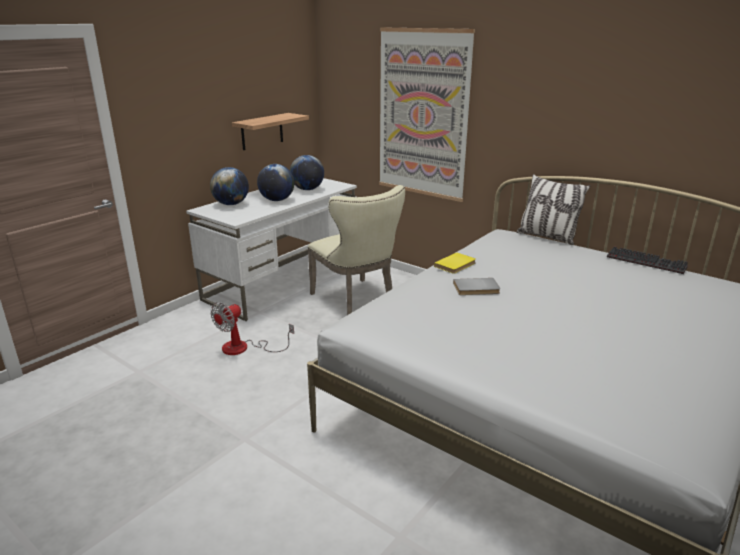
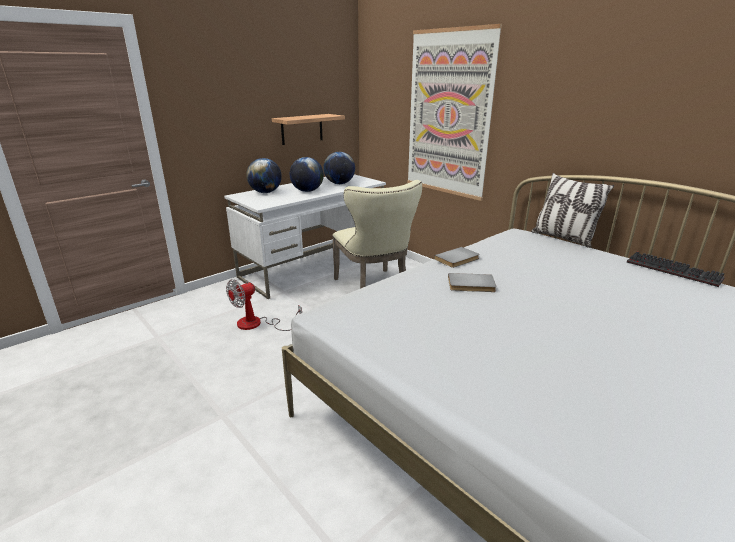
camera: 10 degrees right, 0 degrees up
yellow book [434,253,476,274] -> grey book [434,247,479,268]

